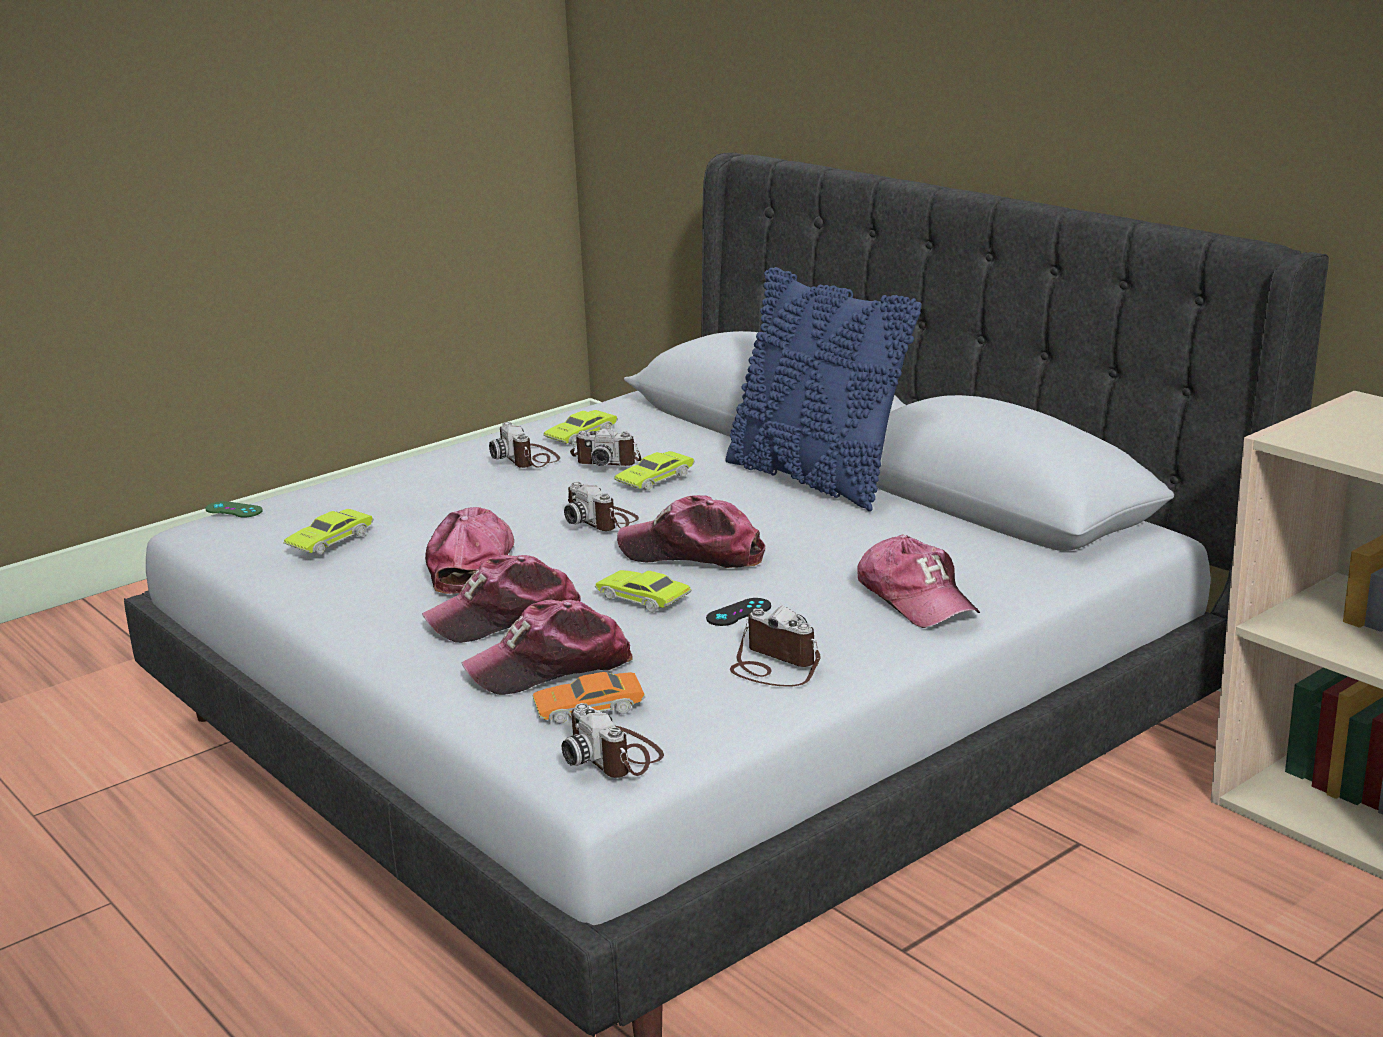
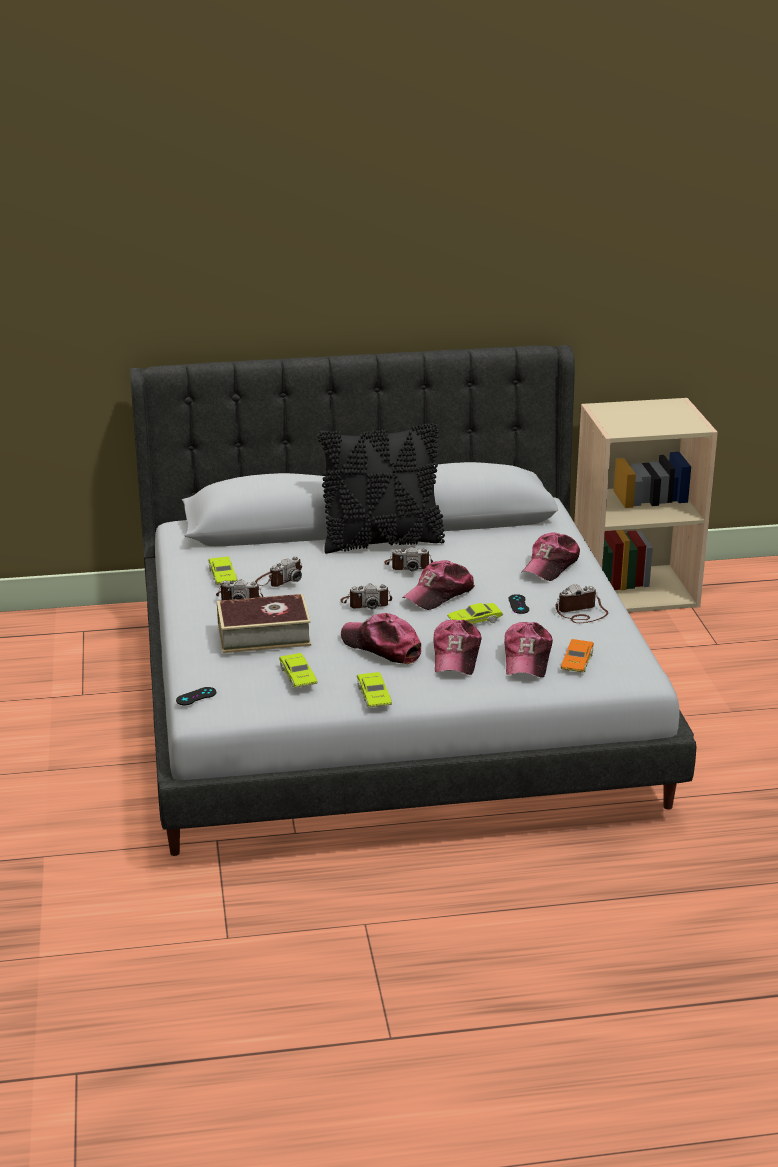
camera: 60 degrees left, 5 degrees up
green game controller [206,501,262,517] -> black game controller [176,687,216,705]
camera [561,703,664,778] -> camera moved to [384,547,433,572]
green toy car [614,451,695,490] -> green toy car moved to [357,672,392,708]
blue pillow [725,267,921,511] -> black pillow [317,423,445,554]
cap [857,535,980,628] -> cap turned 120 degrees clockwise [521,533,580,581]
none -> book [217,594,311,653]

